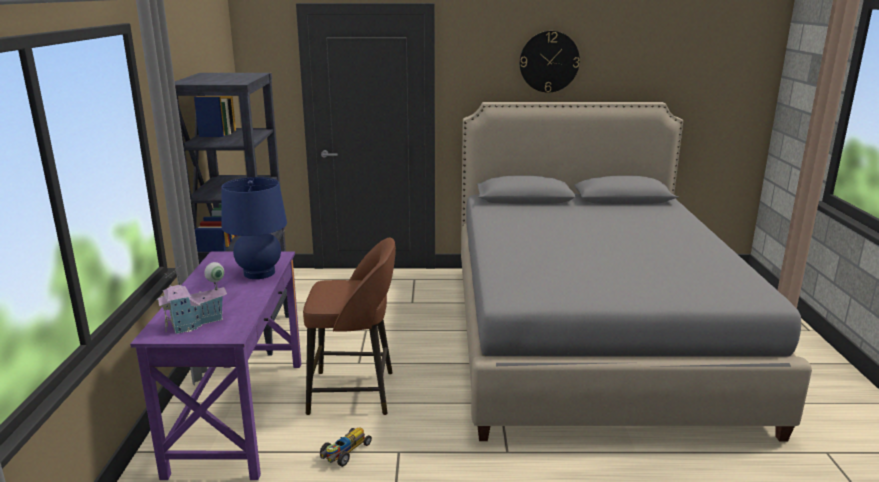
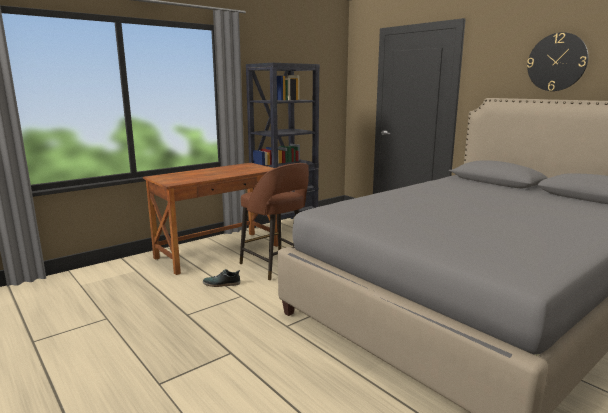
camera: 50 degrees right, 5 degrees down
purple desk [130,252,301,480] -> brown desk [143,163,278,275]
toy house [157,262,227,334] -> none
blue table lamp [222,177,287,279] -> none
toy car [320,428,372,467] -> shoe [203,269,240,287]

